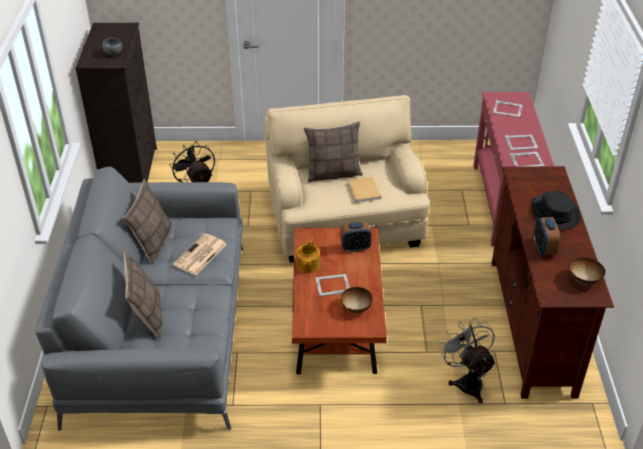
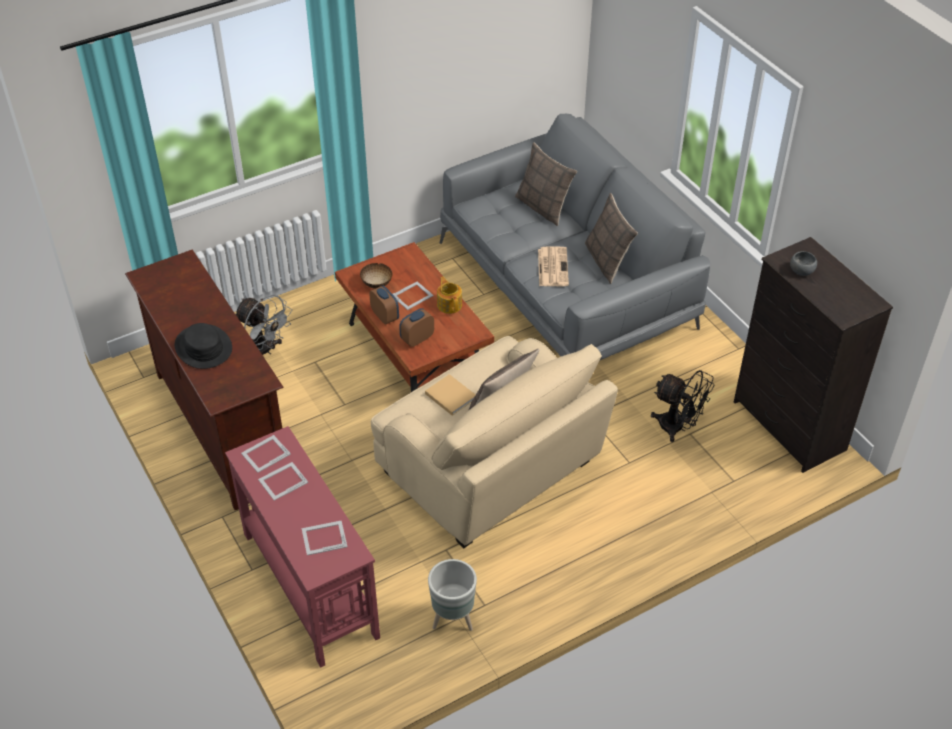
camera: 150 degrees right, 5 degrees up
alarm clock [534,217,560,255] -> alarm clock moved to [369,286,399,324]
bowl [569,257,606,285] -> none
none -> grey planter [428,559,477,631]

